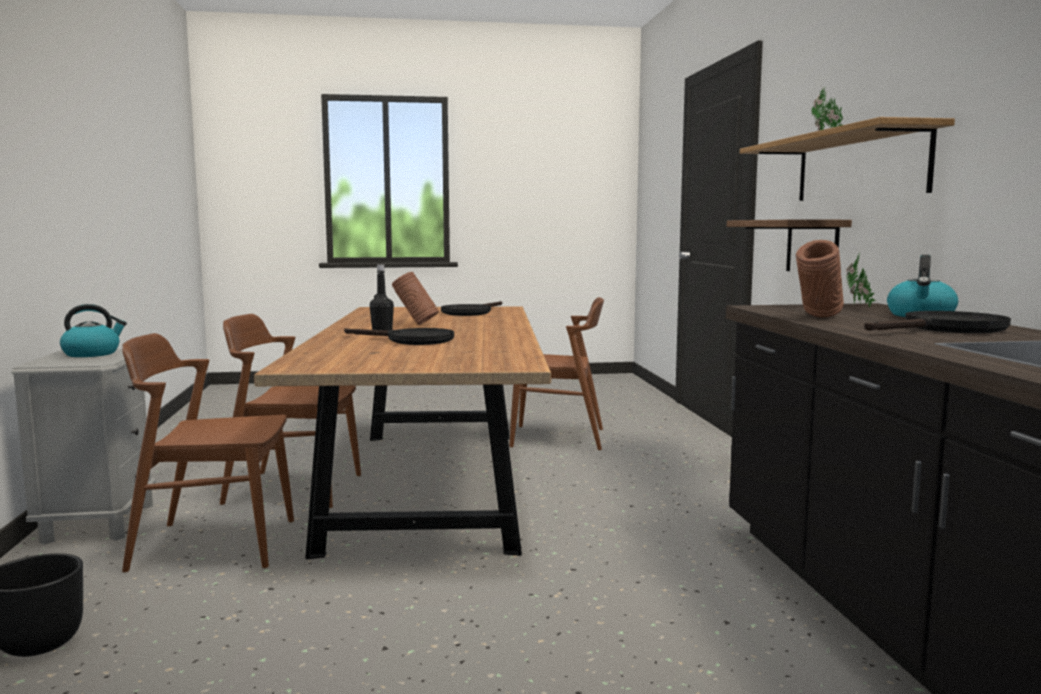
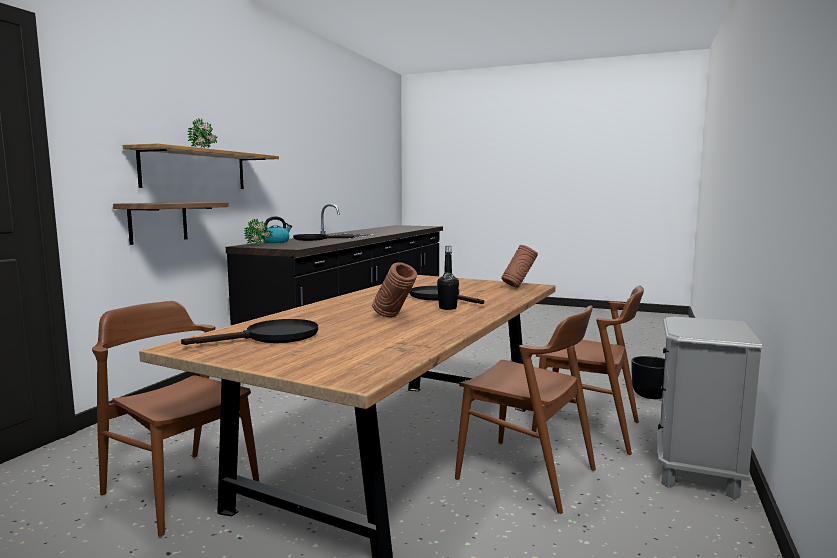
camera: 150 degrees left, 0 degrees up
kettle [60,304,127,357] -> none
brown vase [796,240,844,318] -> brown vase moved to [501,245,538,288]

